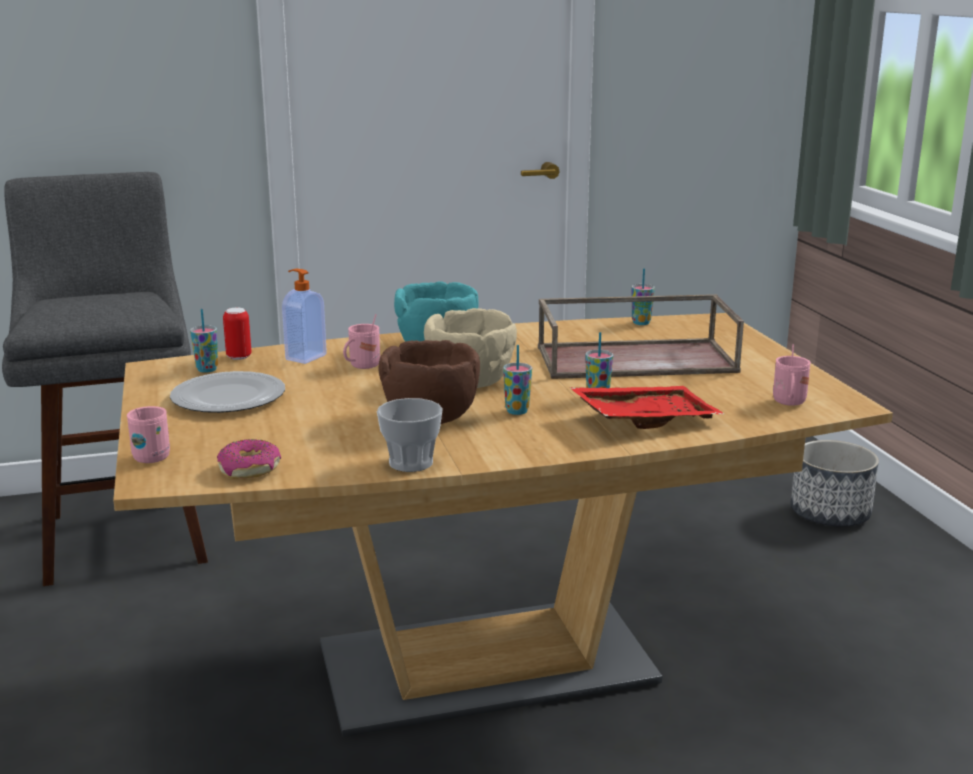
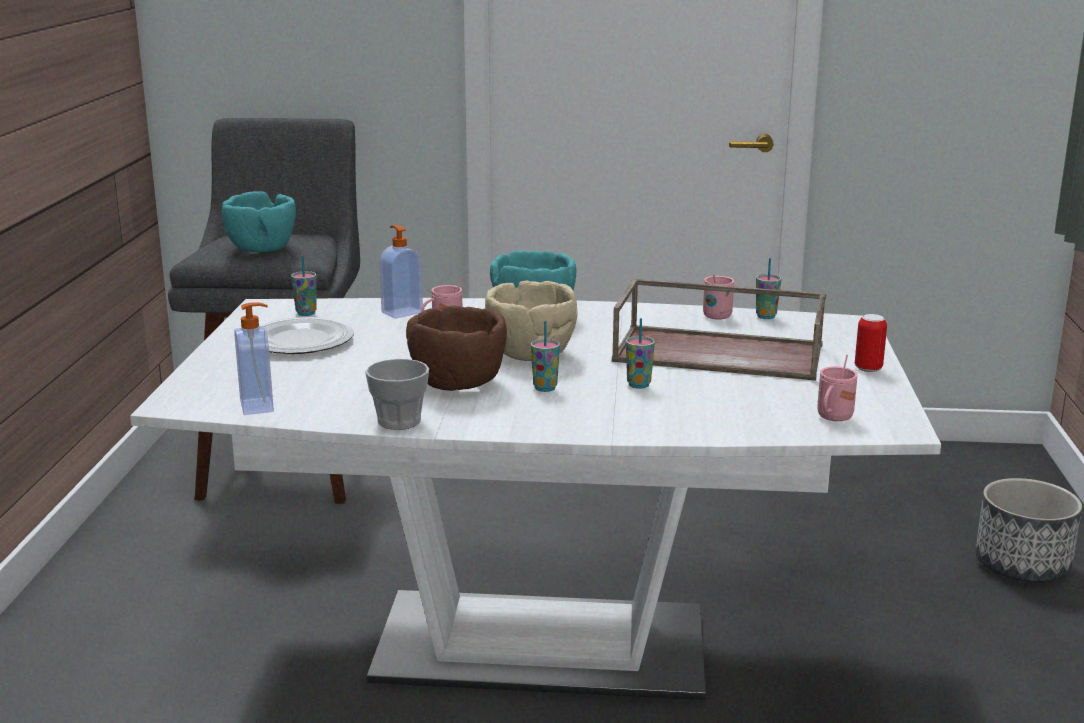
camera: 20 degrees right, 0 degrees up
brown dining table [113,313,893,737] -> white dining table [130,298,941,700]
pink mug [127,406,170,463] -> pink mug moved to [703,275,734,319]
donut [217,439,281,479] -> soap dispenser [234,302,274,415]
can [223,307,252,360] -> can moved to [855,314,887,372]
red tray [570,386,724,429] -> none
none -> turquoise bowl [222,191,296,253]

